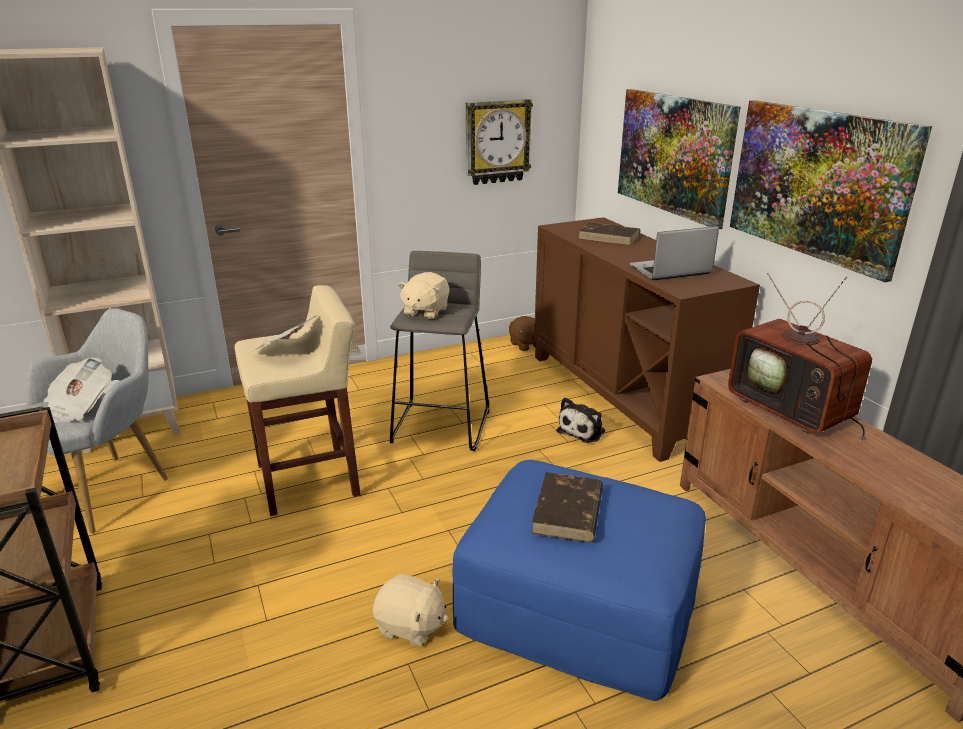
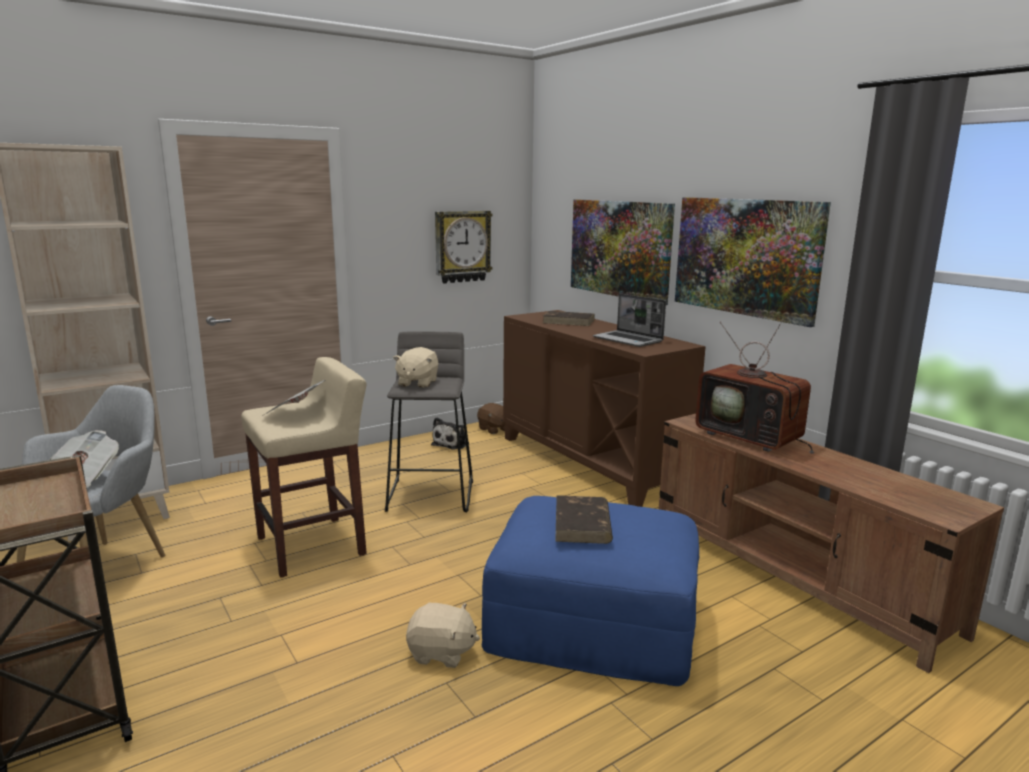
camera: 10 degrees left, 10 degrees down
plush toy [557,398,605,443] -> plush toy moved to [431,417,466,450]
laptop [629,226,719,280] -> laptop turned 105 degrees counterclockwise [593,294,666,347]

